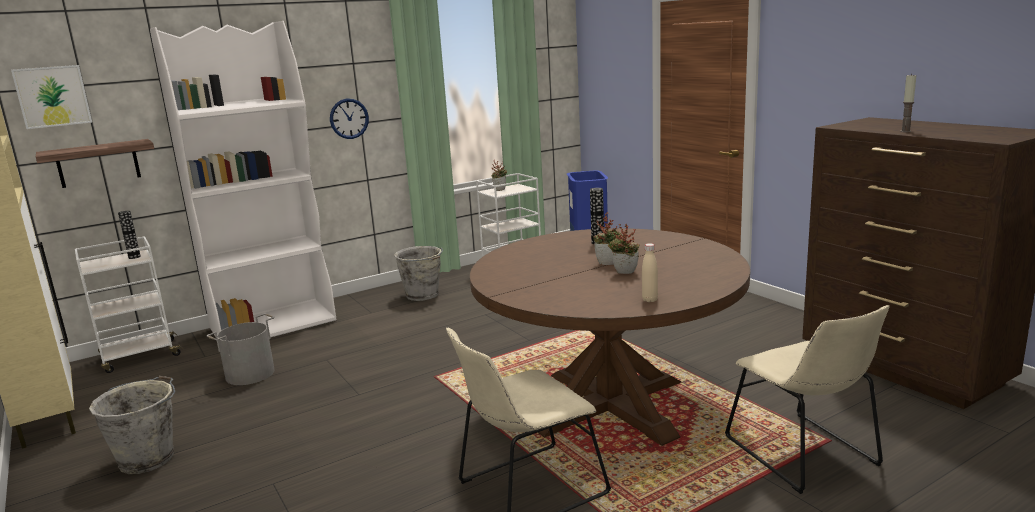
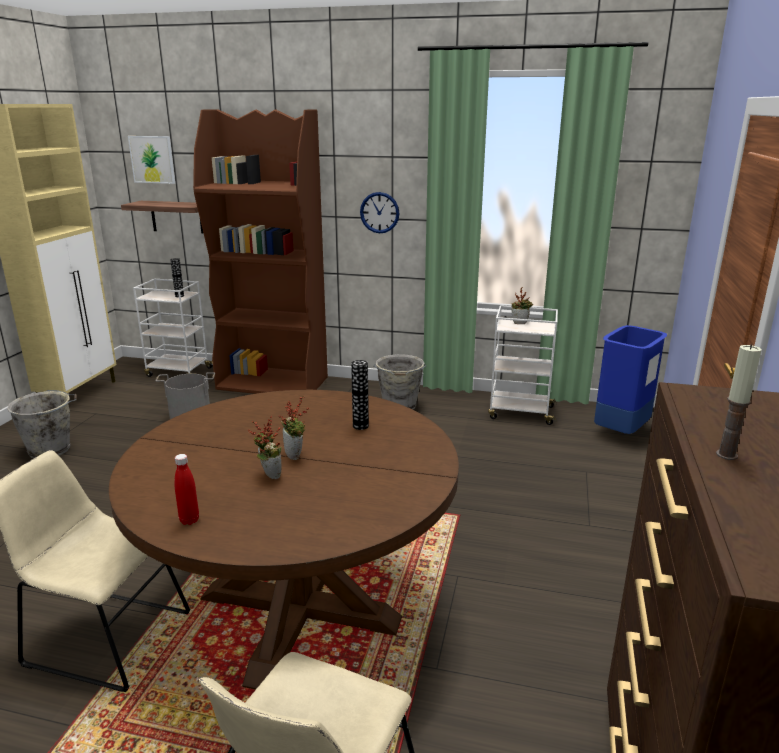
camera: 45 degrees right, 5 degrees up
white bookcase [150,21,336,338] -> brown bookcase [193,109,328,394]
beige bottle [642,243,658,302] -> red bottle [174,454,199,525]

